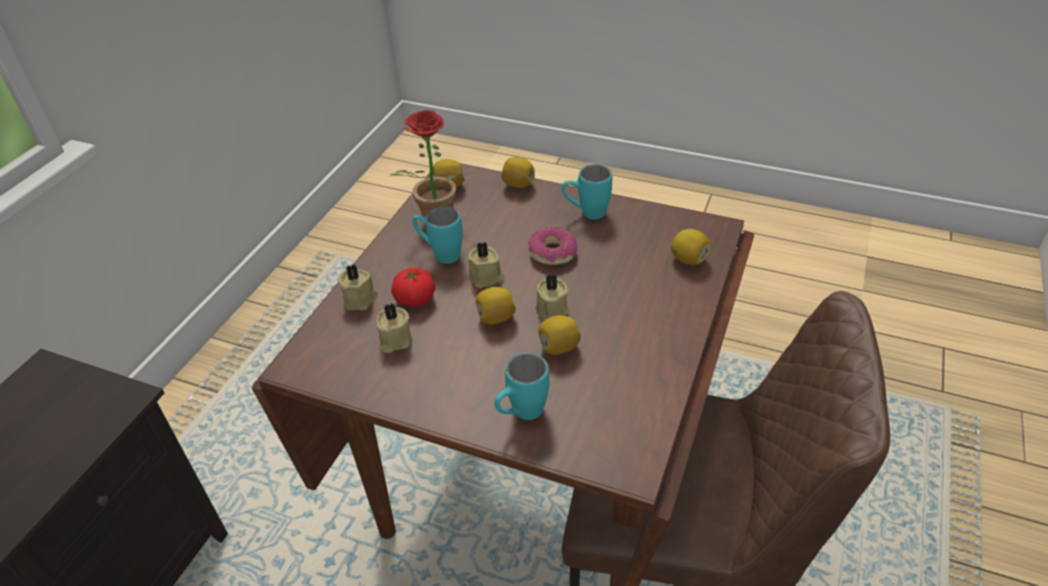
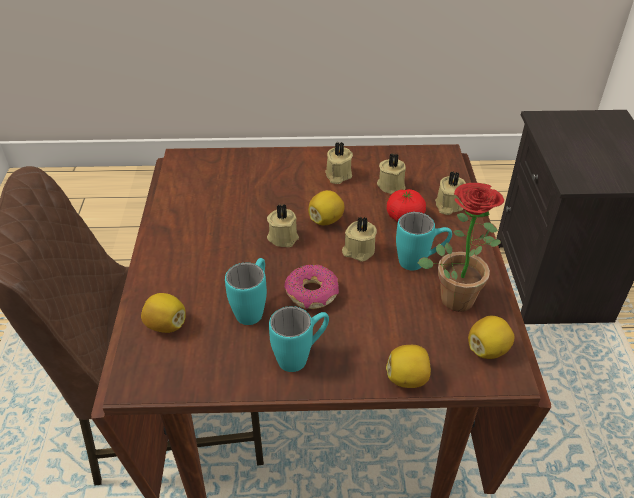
camera: 155 degrees right, 0 degrees up
turquoise mug [495,353,549,420] -> turquoise mug moved to [225,258,267,325]
lemon [538,315,581,355] -> none
none -> beige candle [325,142,353,184]

